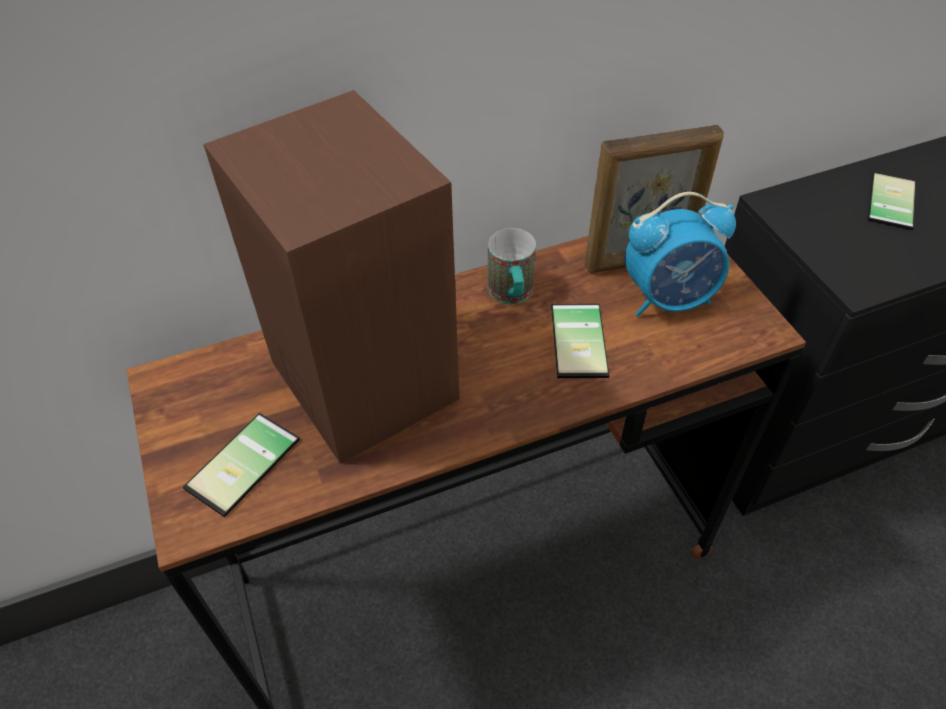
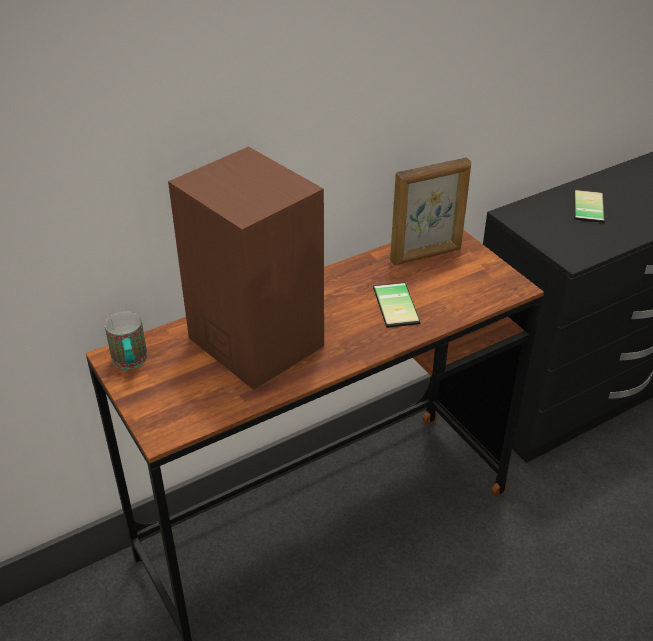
camera: 10 degrees left, 10 degrees down
phone [183,413,300,518] -> none
mug [488,228,536,304] -> mug moved to [105,311,148,369]
alarm clock [625,192,736,317] -> none

